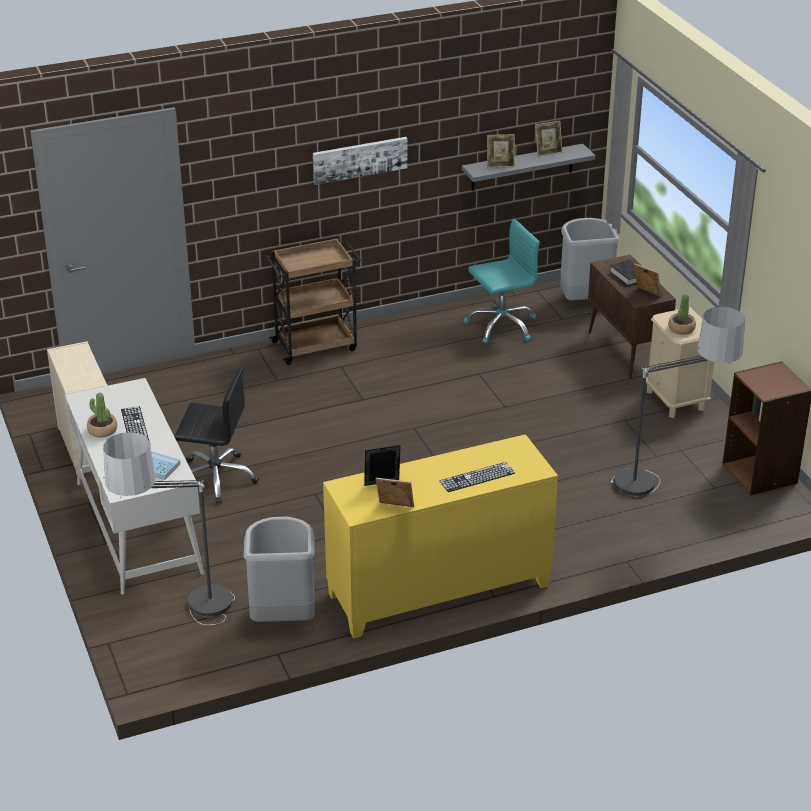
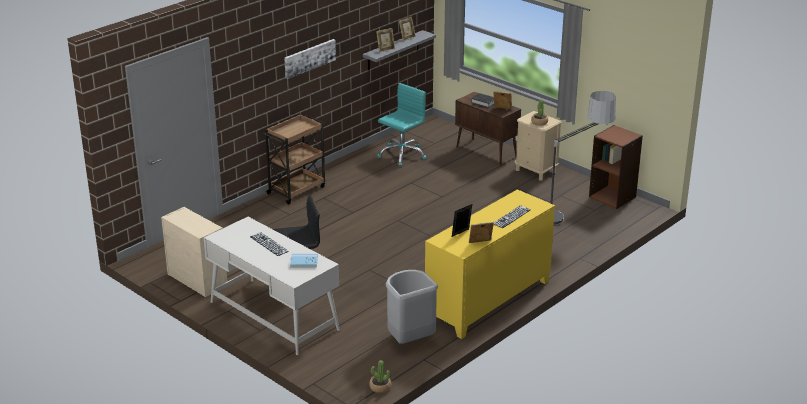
camera: 25 degrees left, 5 degrees down
potted plant [87,393,117,437] -> potted plant moved to [369,360,391,393]
floor lamp [103,432,235,625] -> none
grey trash can [560,218,620,301] -> none

